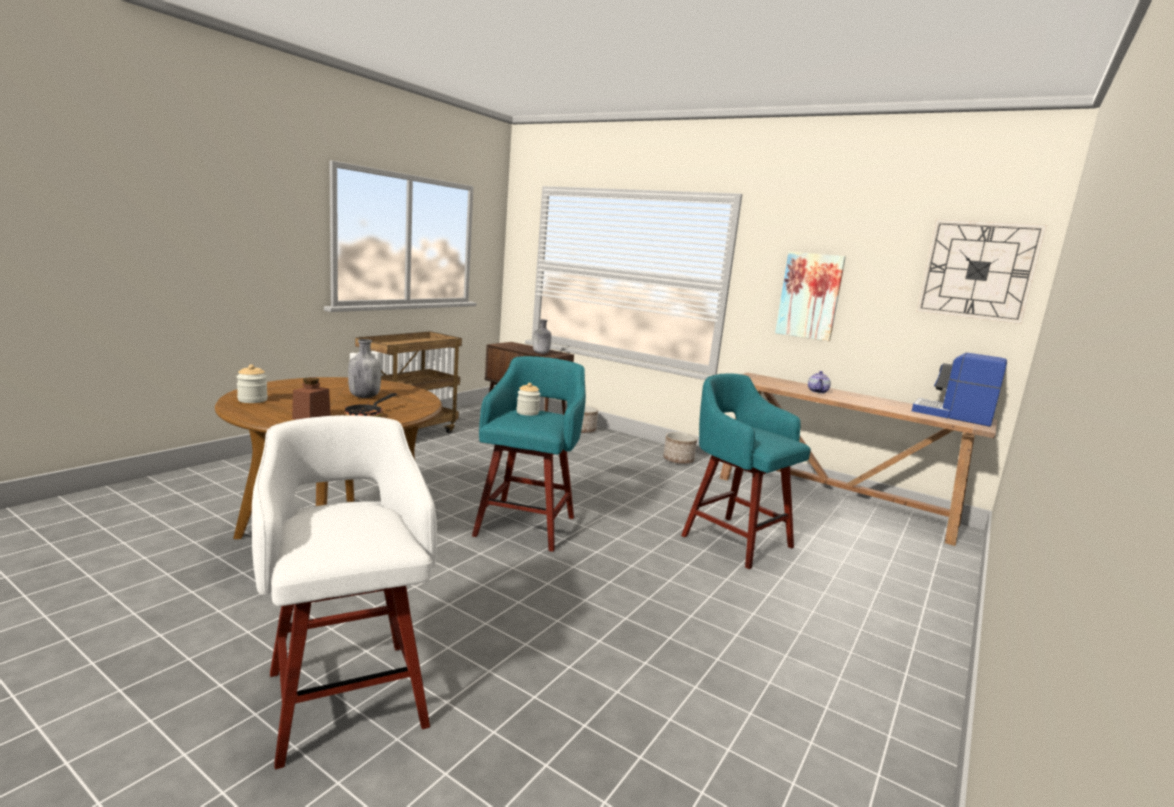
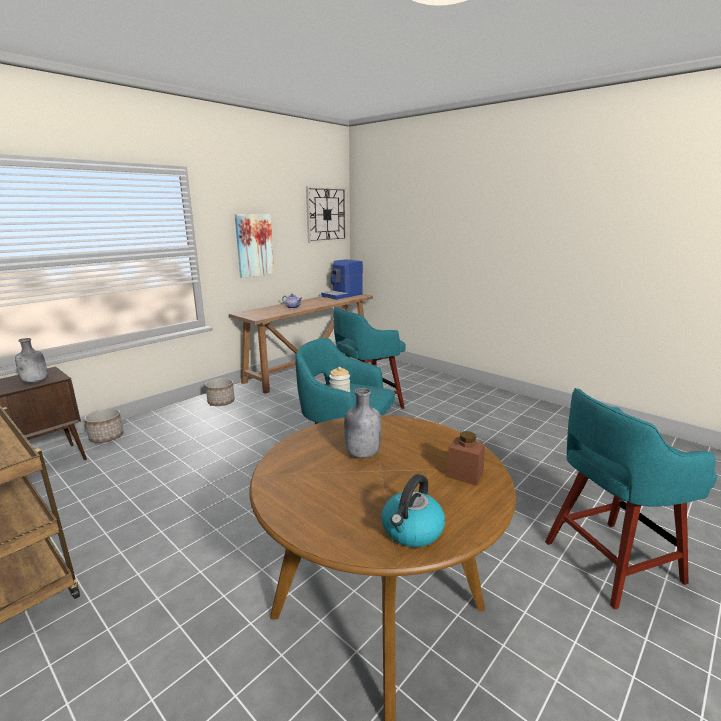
camera: 80 degrees left, 5 degrees up
jar [236,364,268,403] -> kettle [381,474,445,547]
white stool [252,415,437,769] -> turquoise stool [545,388,718,610]
frying pan [345,393,397,417] -> none

